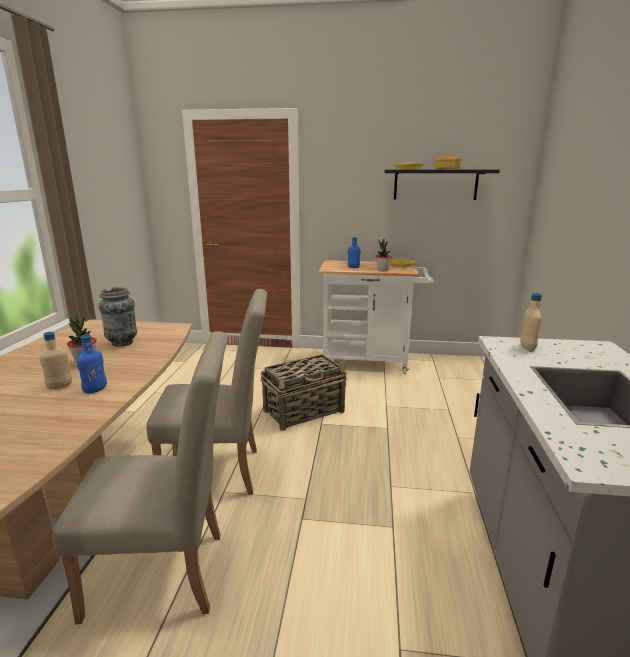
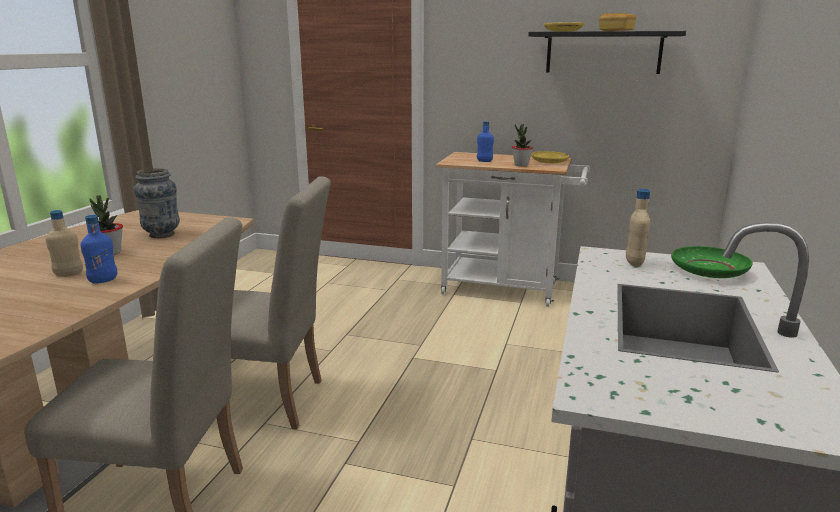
camera: 10 degrees right, 0 degrees up
basket [261,354,347,431] -> none
none -> green plate [671,246,753,278]

